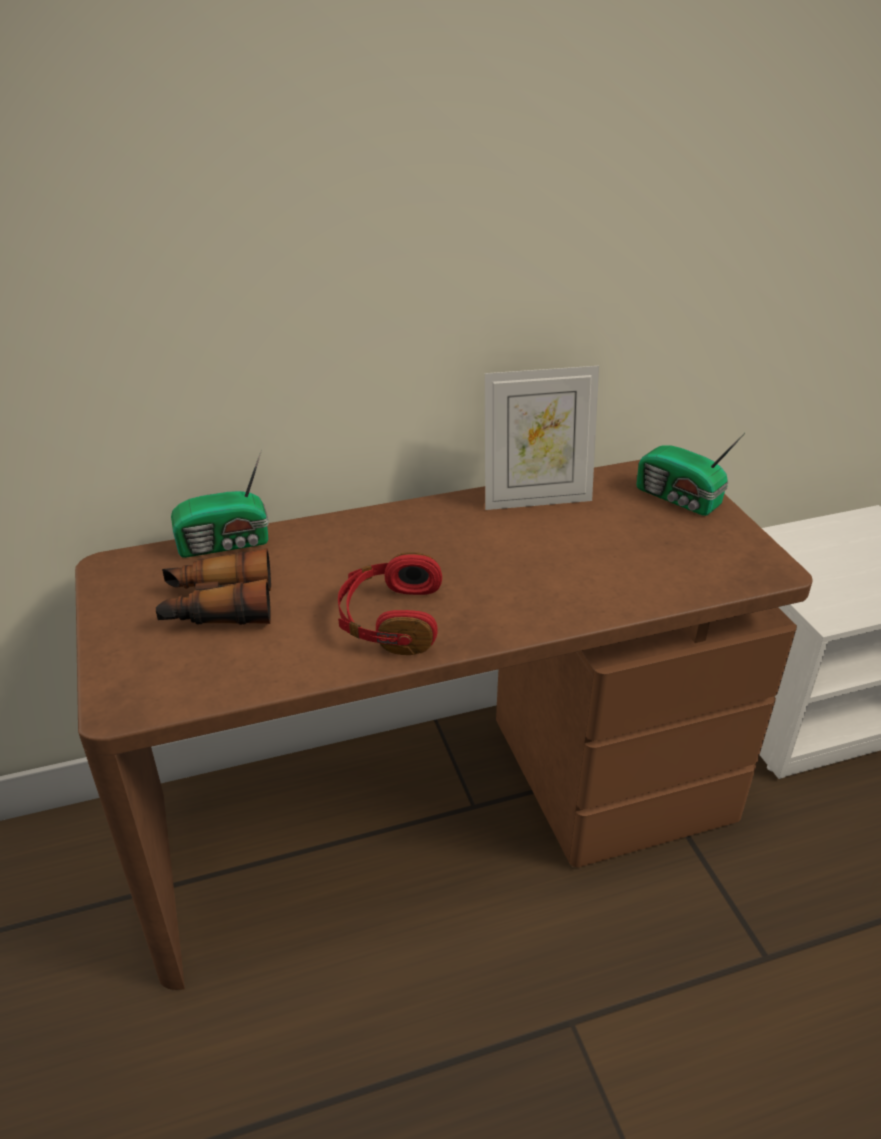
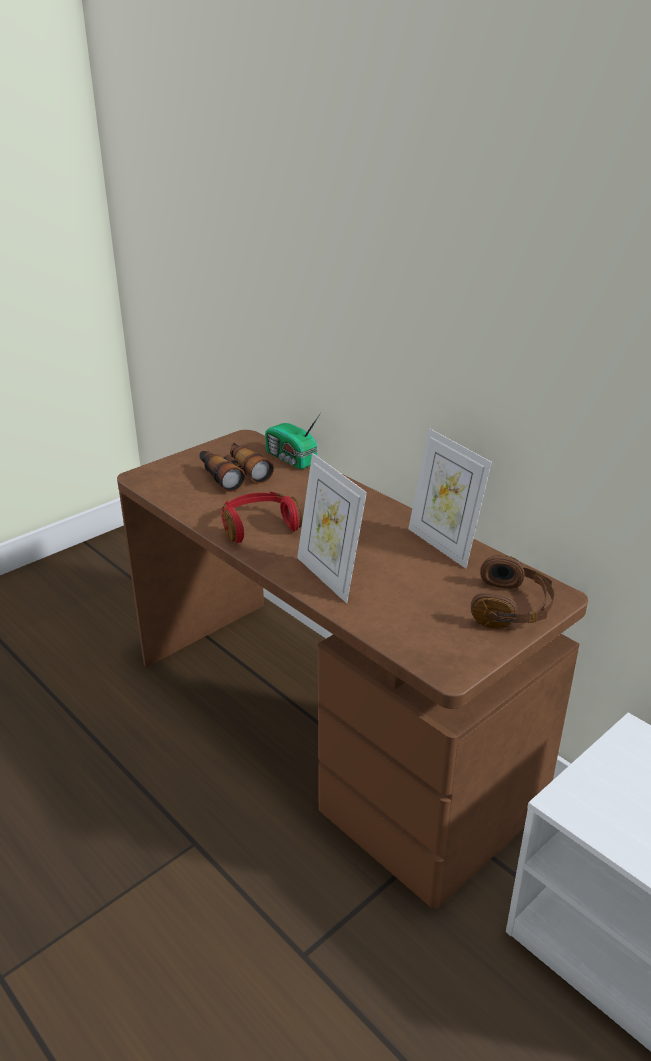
camera: 65 degrees right, 5 degrees down
radio [636,433,745,516] -> brown headphones [471,555,554,629]
none -> picture frame [297,453,367,603]

